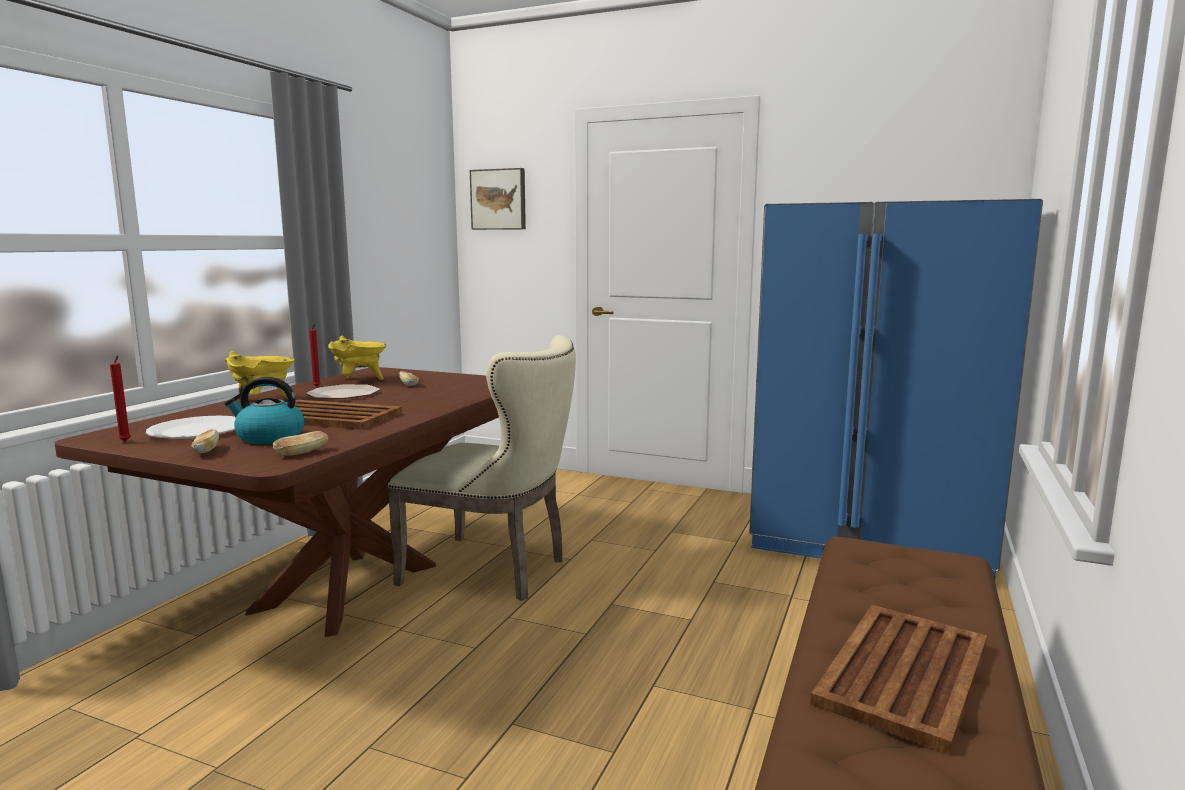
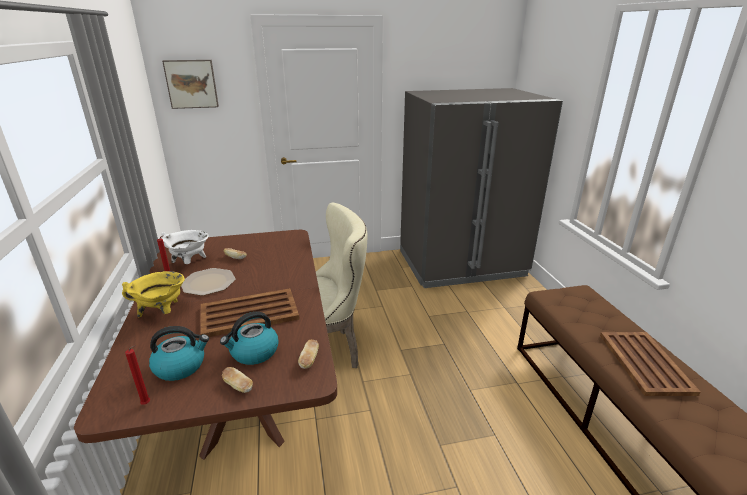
camera: 35 degrees left, 15 degrees up
white plate [146,416,236,439] -> kettle [149,326,209,381]
yellow cooking pot [328,336,387,380] -> white cooking pot [161,230,209,264]
blue fridge [749,199,1043,580] -> grey fridge [400,88,563,288]

